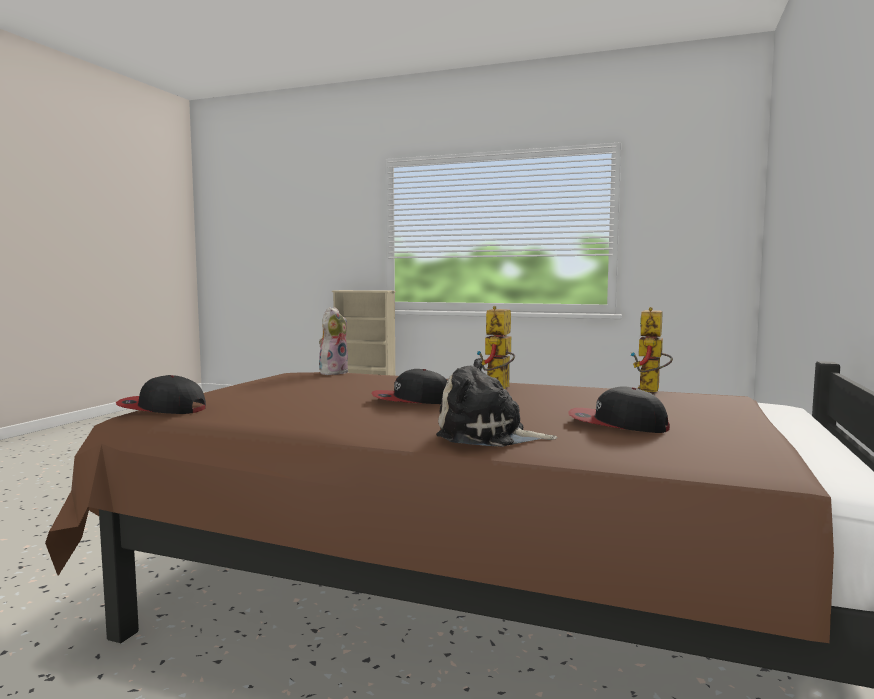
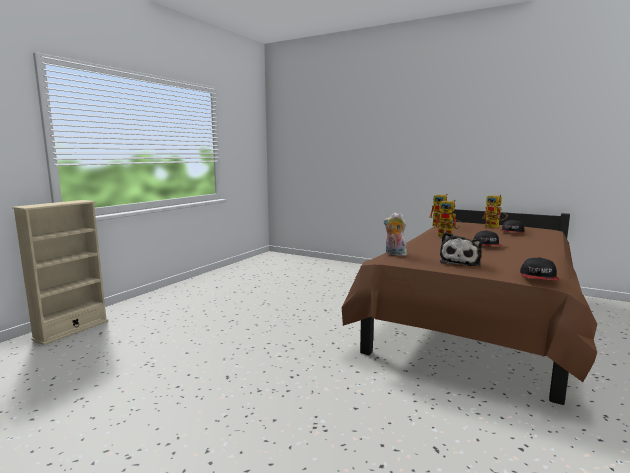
camera: 80 degrees left, 5 degrees up
plush toy [436,358,558,447] -> plush toy moved to [440,232,482,266]
none -> toy robot [482,195,508,229]

